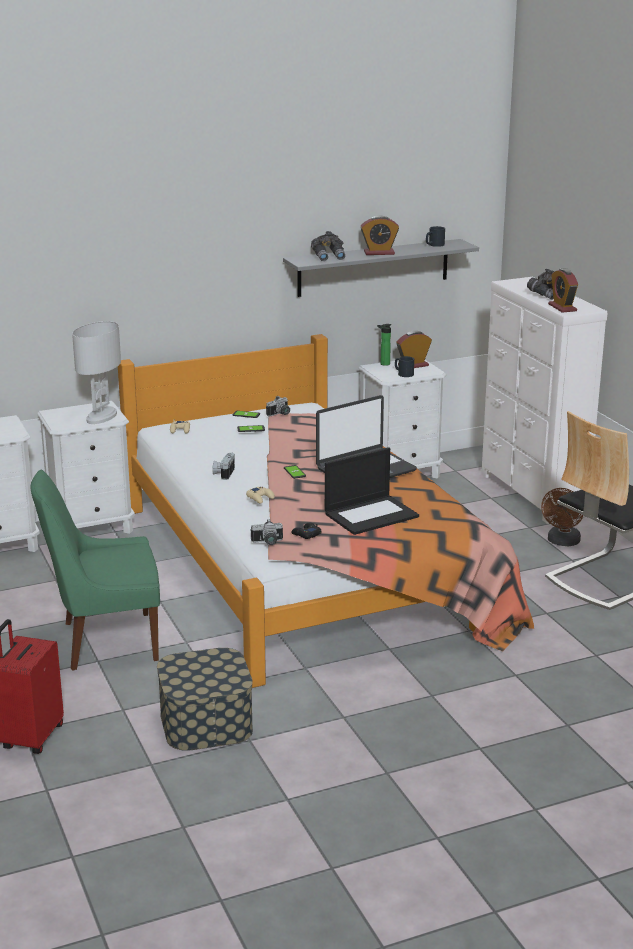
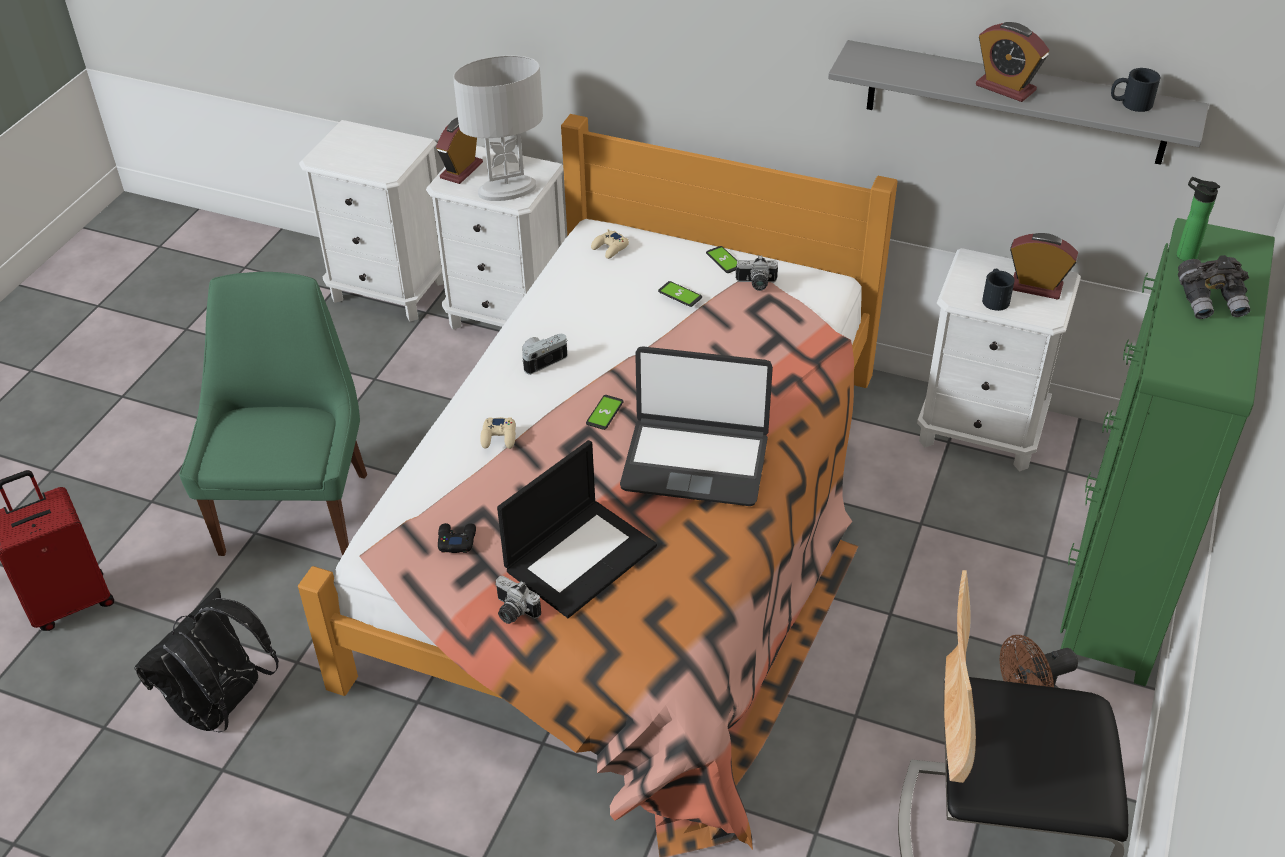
camera: 45 degrees right, 20 degrees up
green chair [31,469,160,671] -> green chair turned 60 degrees clockwise [179,272,367,556]
storage box [157,648,253,751] -> black backpack [134,588,279,733]
camera [251,519,283,545] -> camera moved to [495,576,541,624]
grey binoculars [311,231,345,261] -> none
laptop [325,447,419,535] -> laptop turned 60 degrees counterclockwise [497,440,657,618]
bottle [377,324,391,366] -> bottle moved to [1177,177,1220,261]
white dresser [481,277,607,524] -> green dresser [1060,218,1275,686]
alarm clock [548,268,578,313] -> alarm clock moved to [436,117,483,184]

